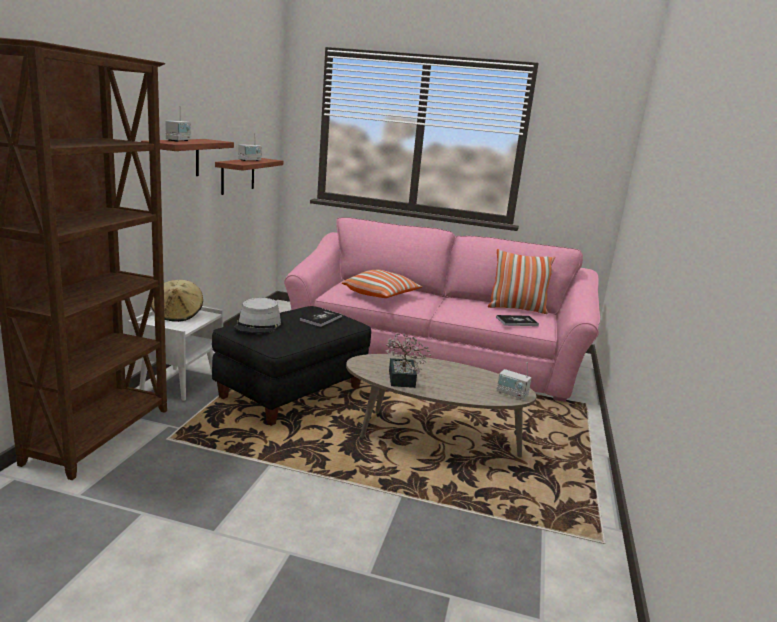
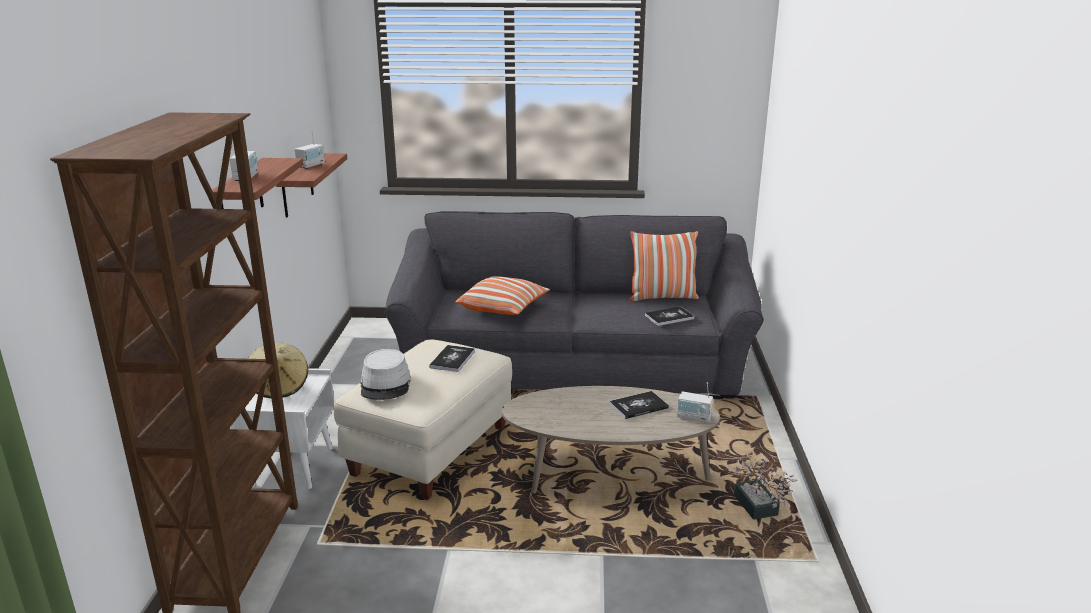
camera: 10 degrees left, 5 degrees up
black ottoman [212,306,371,426] -> beige ottoman [333,339,512,500]
pink sofa [284,217,600,402] -> grey sofa [385,211,764,399]
potted plant [386,333,431,388] -> potted plant moved to [728,454,798,520]
none -> book [609,391,669,419]

